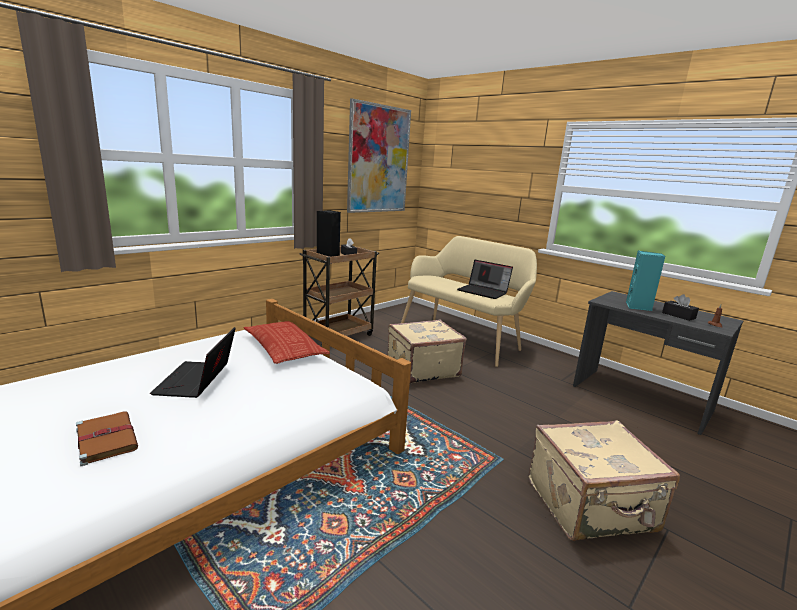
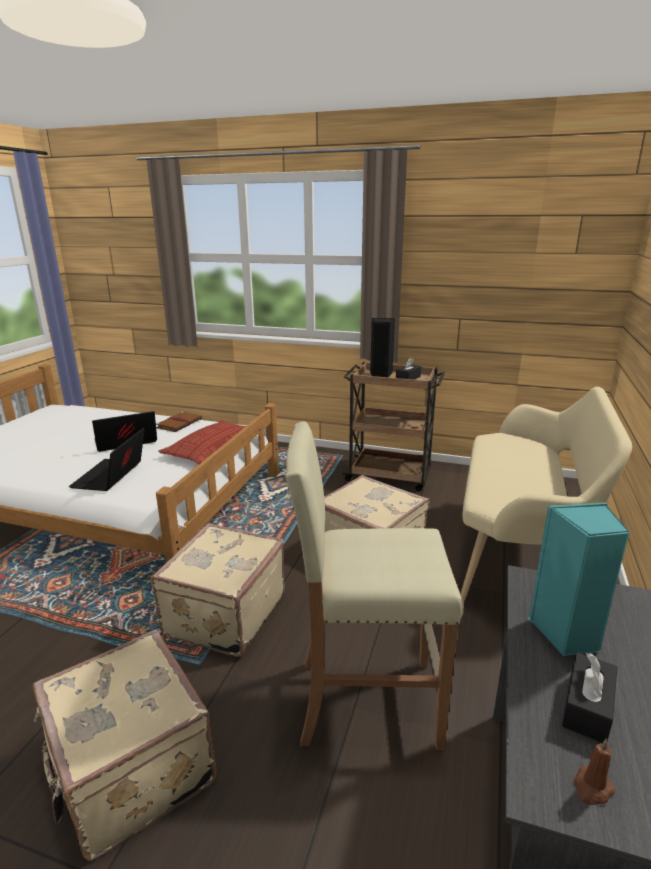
camera: 65 degrees right, 5 degrees up
brown book [76,412,138,466] -> brown book moved to [156,412,202,432]
picture [347,98,411,213] -> none
laptop [457,260,513,299] -> laptop moved to [69,428,145,491]
none -> beige suitcase [151,523,285,657]
none -> beige stool [285,422,464,750]

